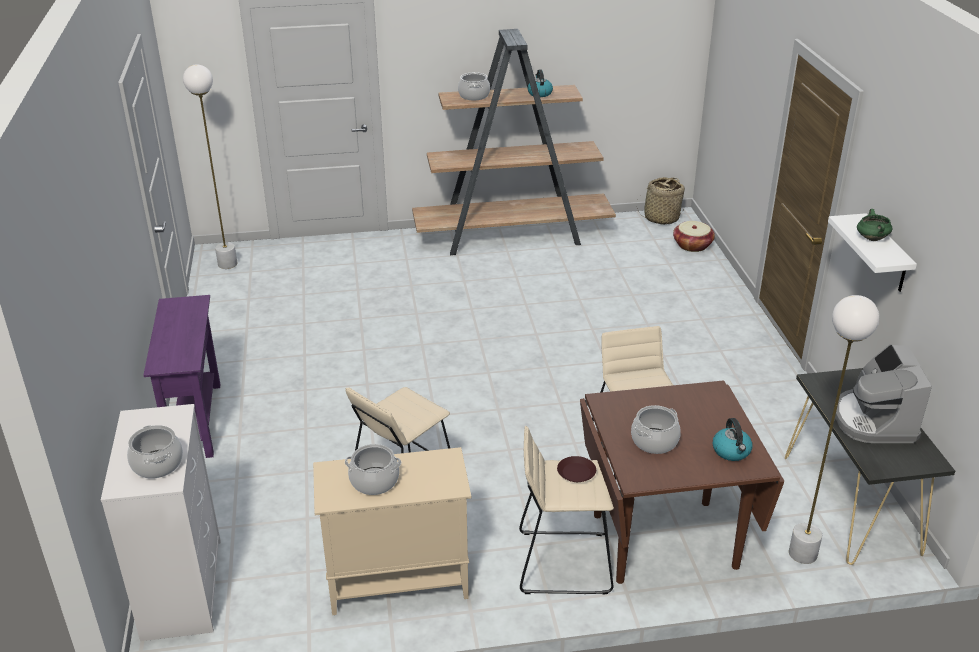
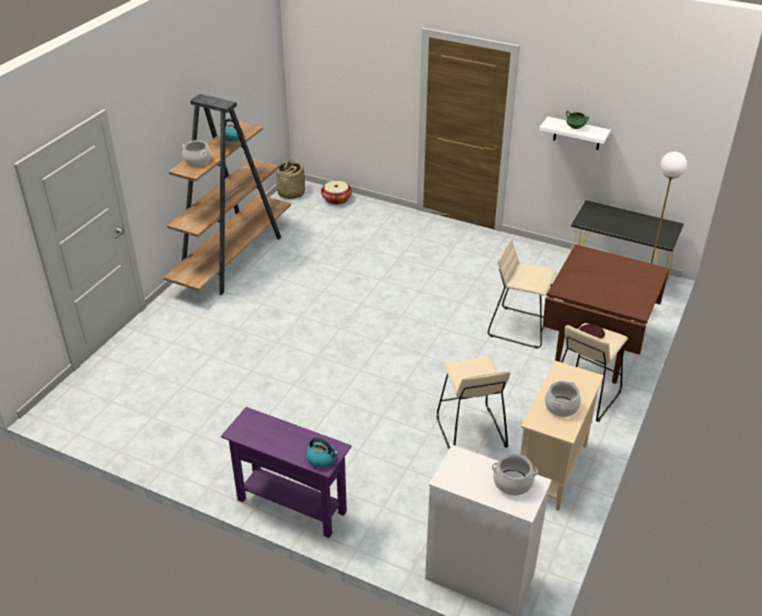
camera: 55 degrees left, 5 degrees up
white floor lamp [183,64,237,269] -> none
cooking pot [631,405,681,454] -> none
kettle [713,418,752,461] -> kettle moved to [306,438,338,468]
coffee machine [834,344,932,443] -> none

